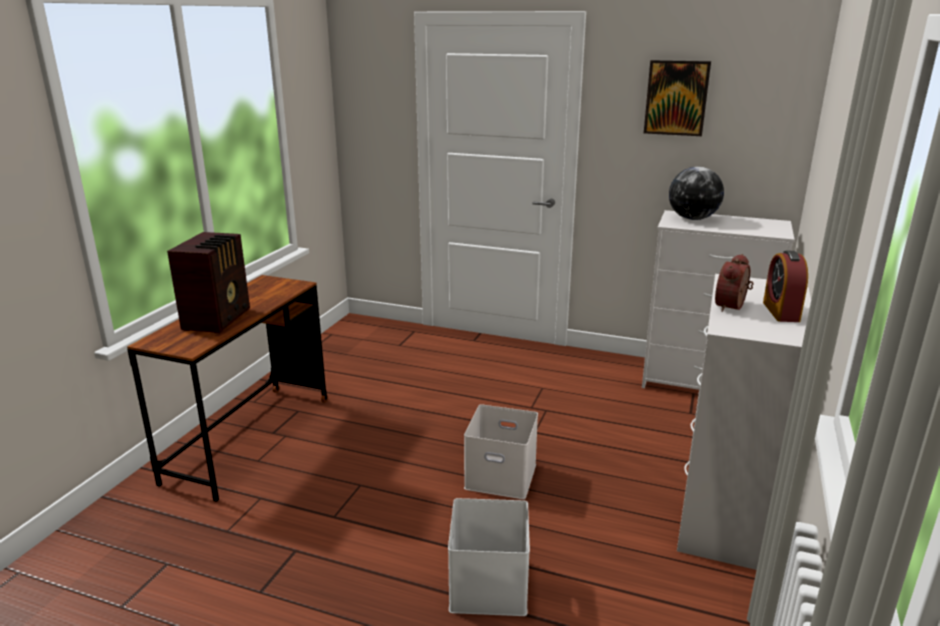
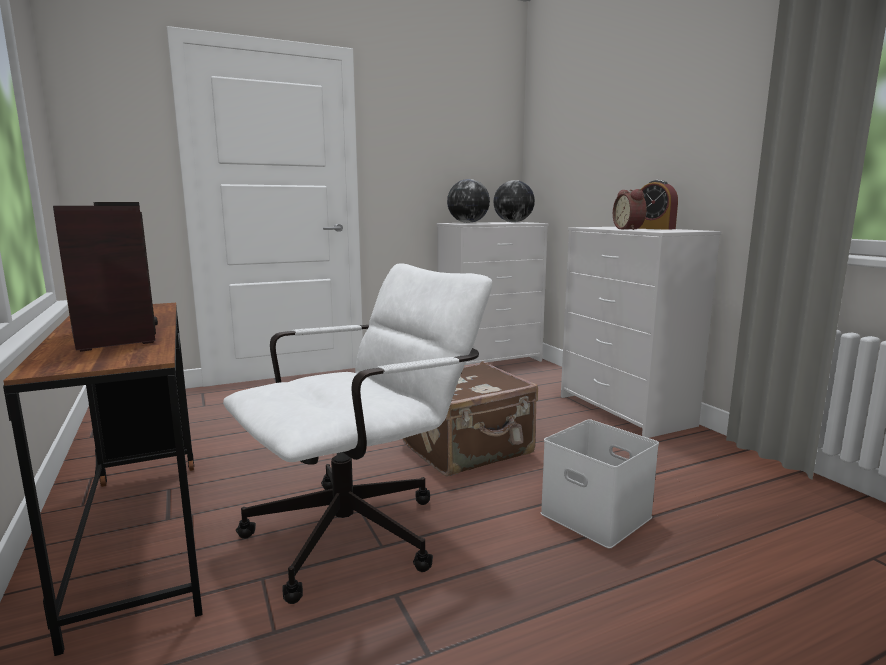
camera: 45 degrees left, 10 degrees down
white storage box [464,404,538,499] -> brown suitcase [403,361,538,476]
picture [644,60,711,136] -> none
none -> white office chair [223,263,492,604]
none -> globe [493,180,535,222]

